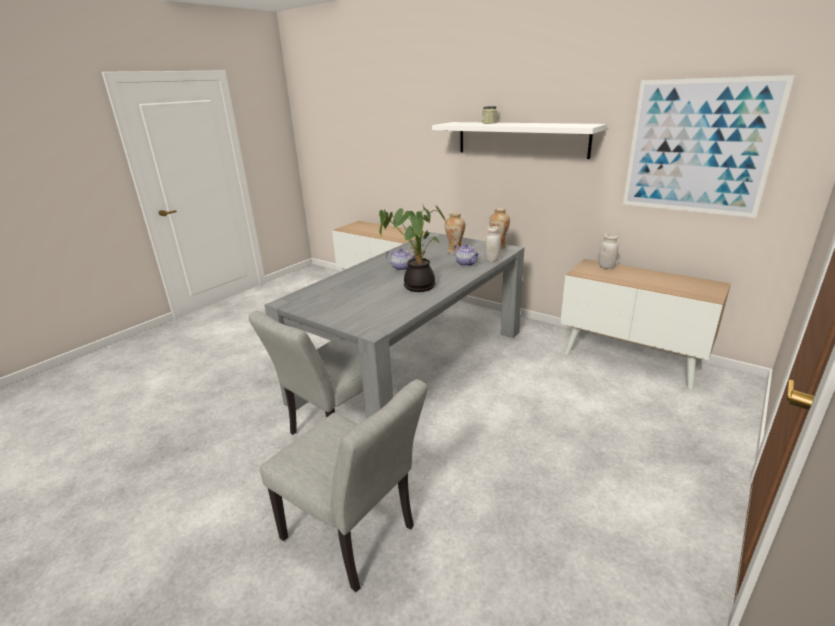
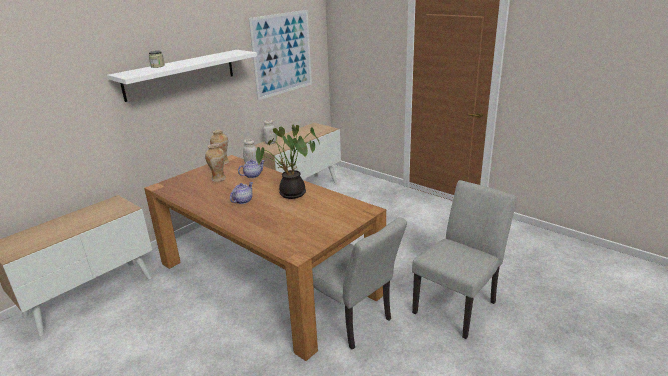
camera: 85 degrees left, 0 degrees up
grey dining table [265,232,524,419] -> brown dining table [144,155,386,361]

